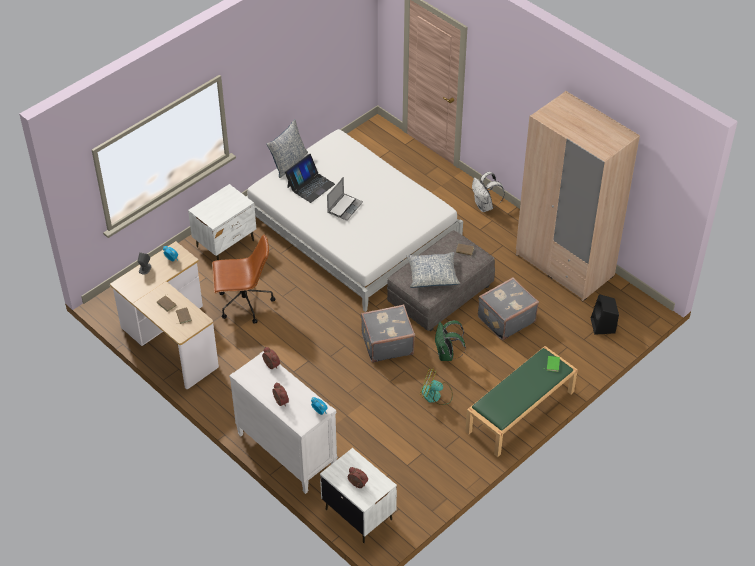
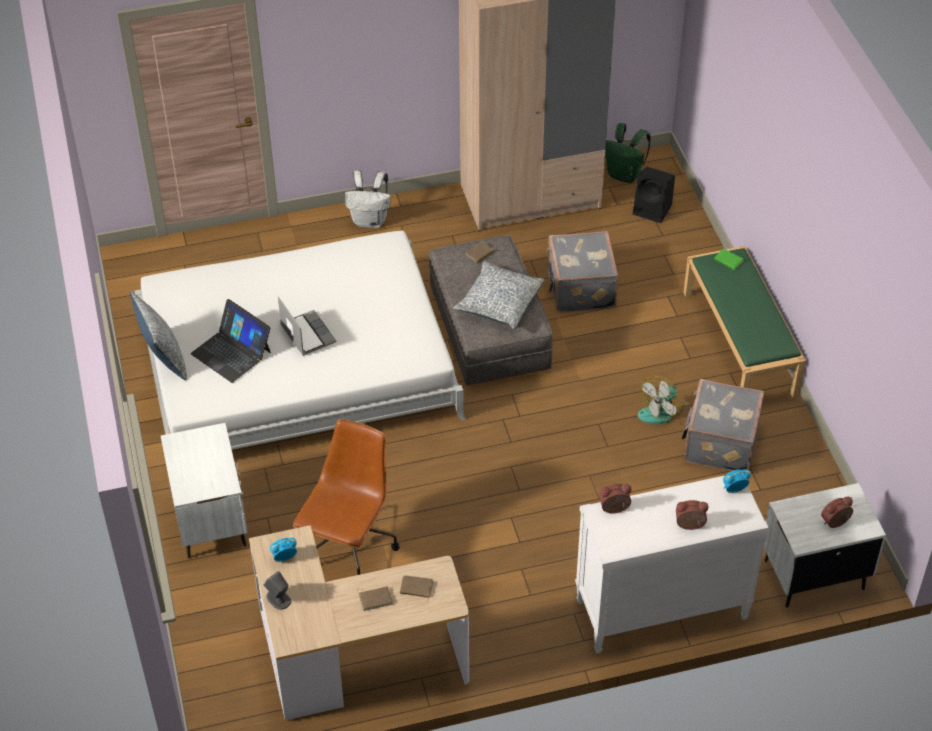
camera: 60 degrees left, 0 degrees up
laptop [285,154,335,203] -> laptop turned 150 degrees clockwise [191,299,271,383]
grey suitcase [361,304,415,363] -> grey suitcase moved to [681,379,764,471]
green backpack [435,320,466,361] -> green backpack moved to [605,123,651,183]

